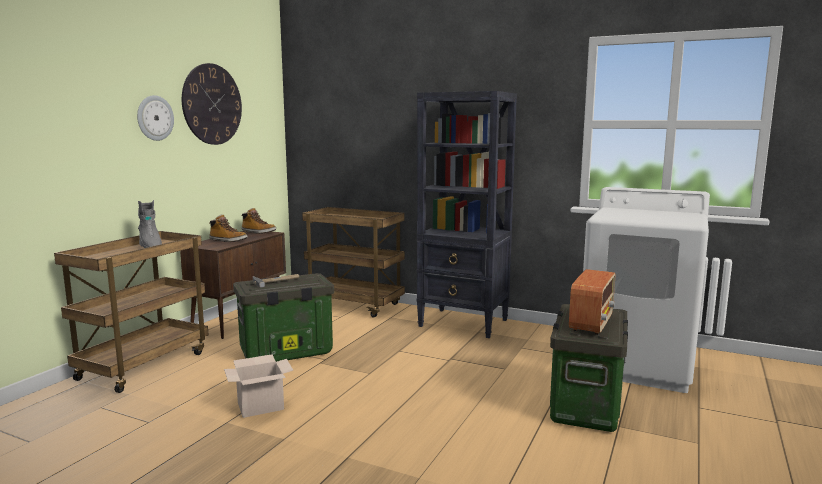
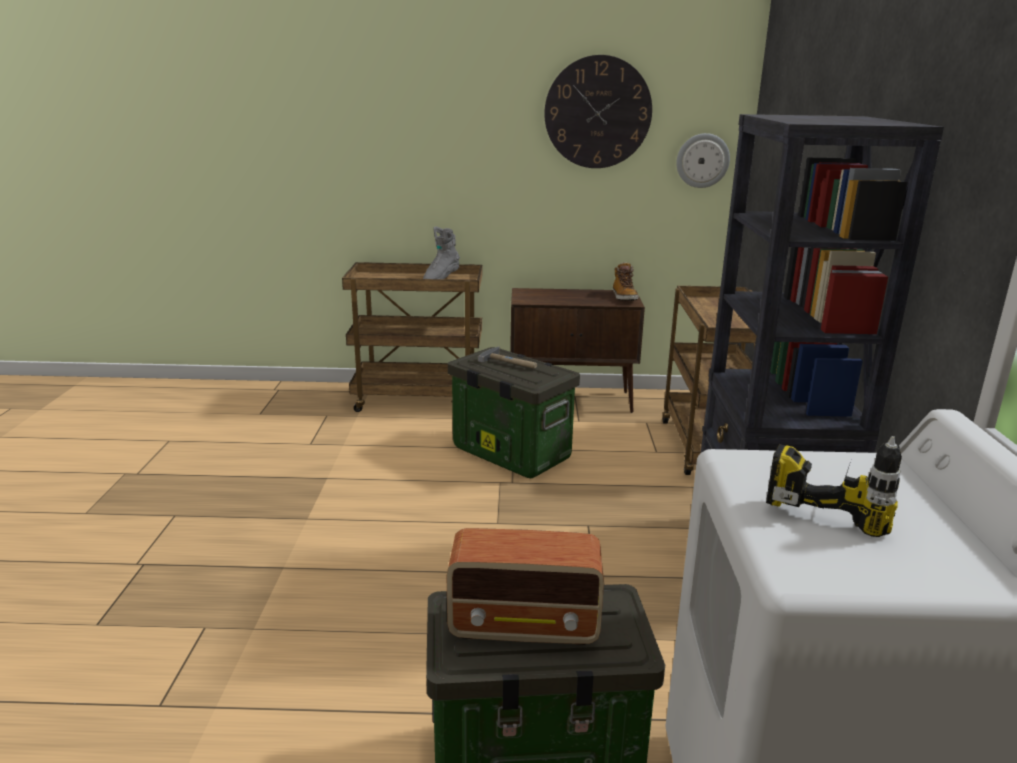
camera: 65 degrees right, 10 degrees up
wall clock [137,95,174,141] -> wall clock moved to [676,133,730,188]
boot [209,214,247,242] -> none
cardboard box [224,354,293,418] -> none
none -> power drill [766,436,902,537]

